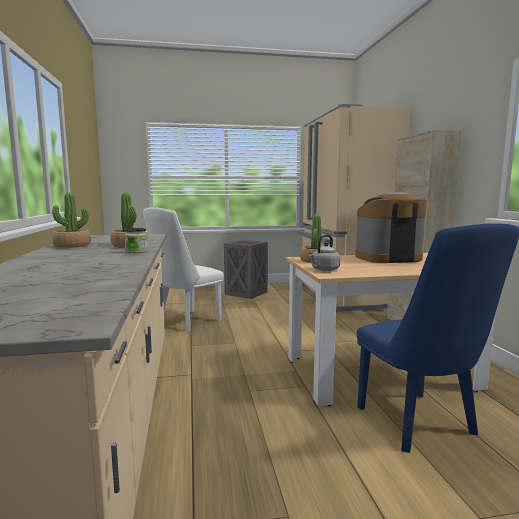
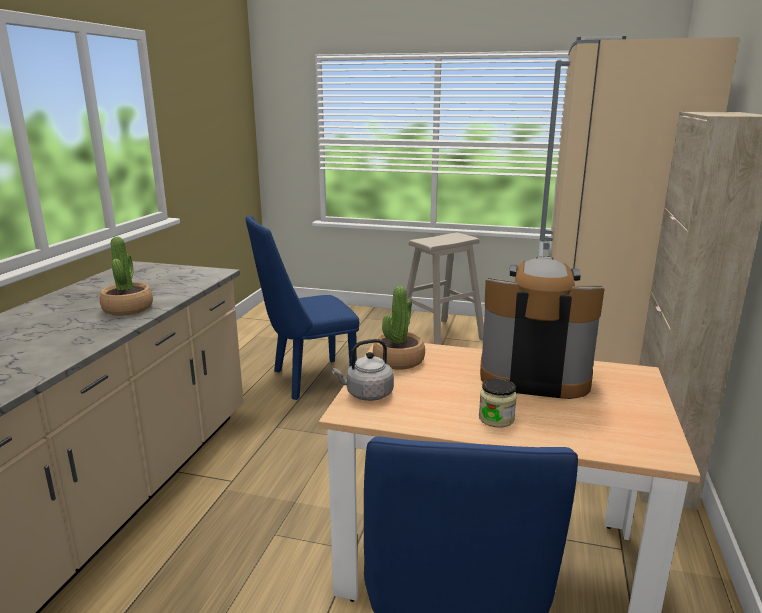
camera: 25 degrees right, 10 degrees up
potted plant [52,192,91,248] -> none
jar [124,228,148,254] -> jar moved to [479,378,517,428]
white chair [143,207,223,332] -> blue chair [245,216,359,400]
crate [224,240,268,299] -> beige stool [406,233,484,345]

